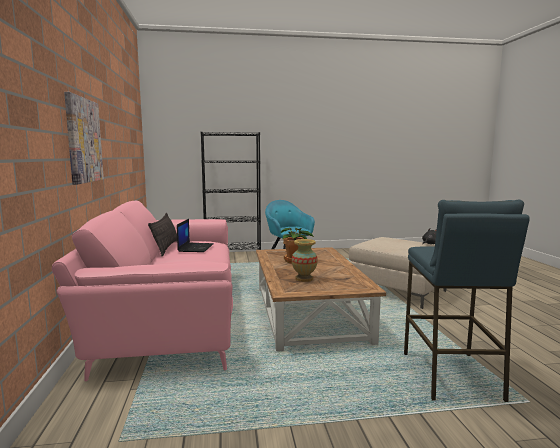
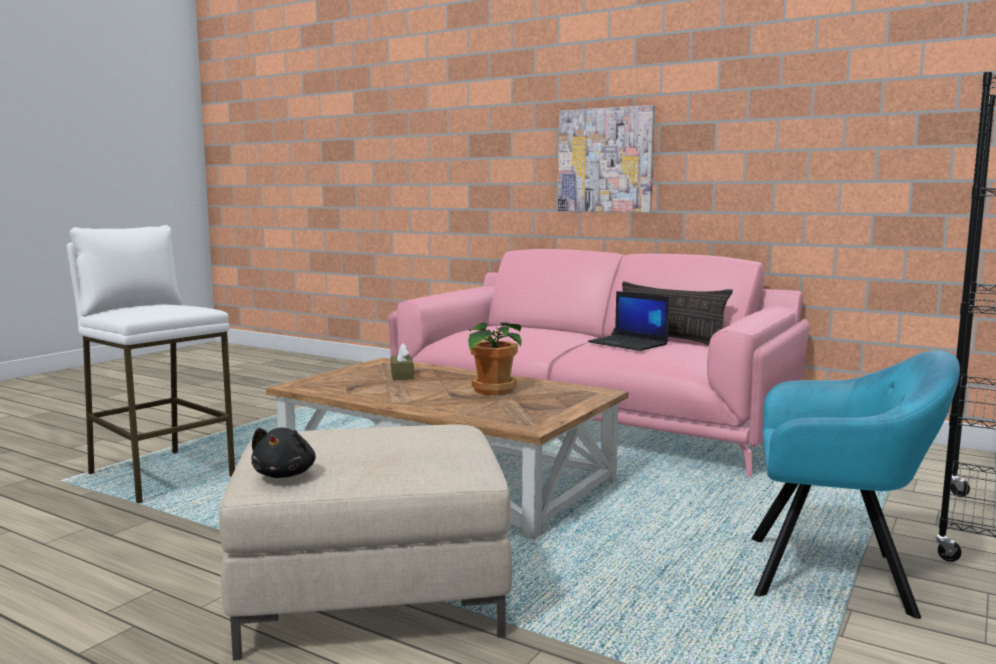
camera: 130 degrees right, 0 degrees up
vase [292,239,318,282] -> brown tissue box [391,343,414,380]
blue stool [404,200,530,402] -> white stool [67,225,235,503]

